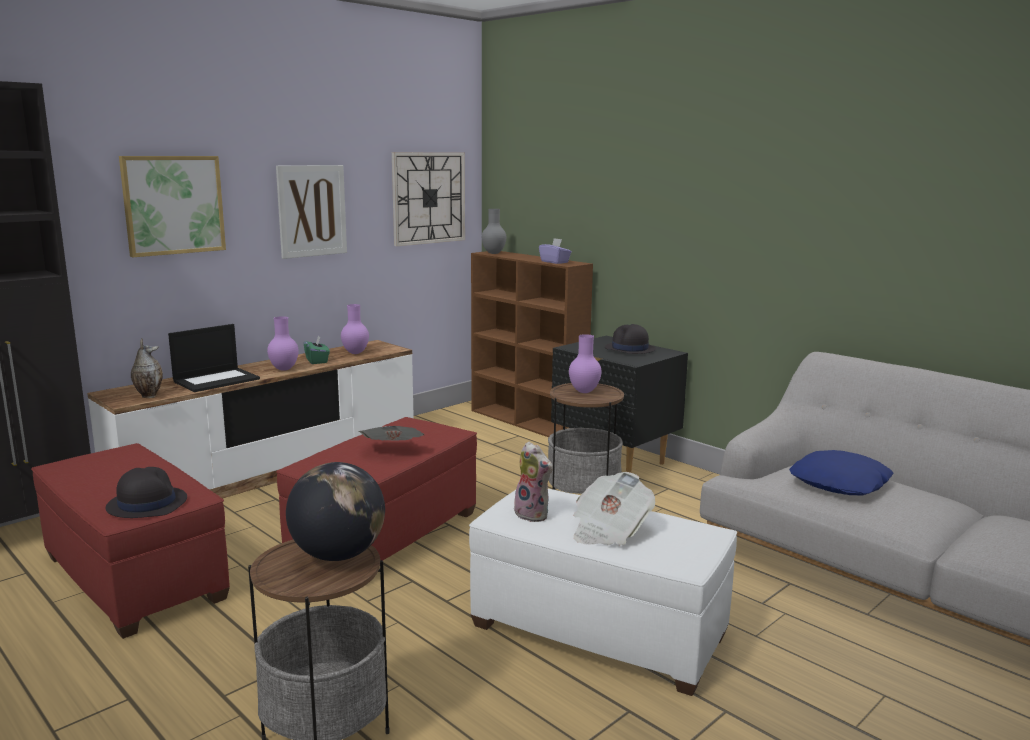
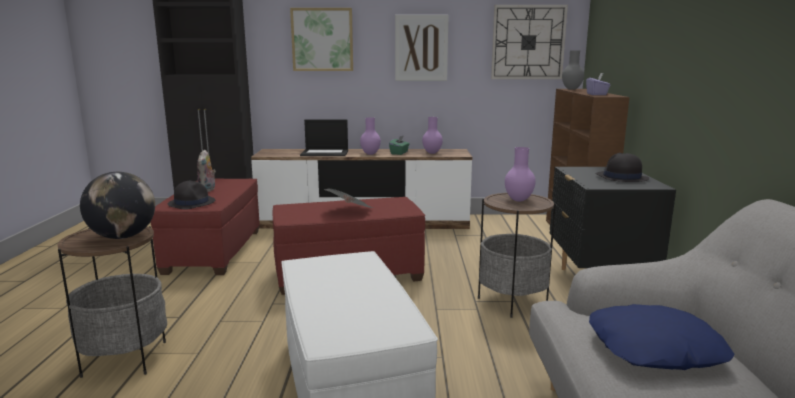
camera: 45 degrees right, 0 degrees up
vase [131,338,163,398] -> none
plush toy [514,442,553,522] -> plush toy moved to [197,149,216,192]
newspaper [573,472,656,545] -> none

